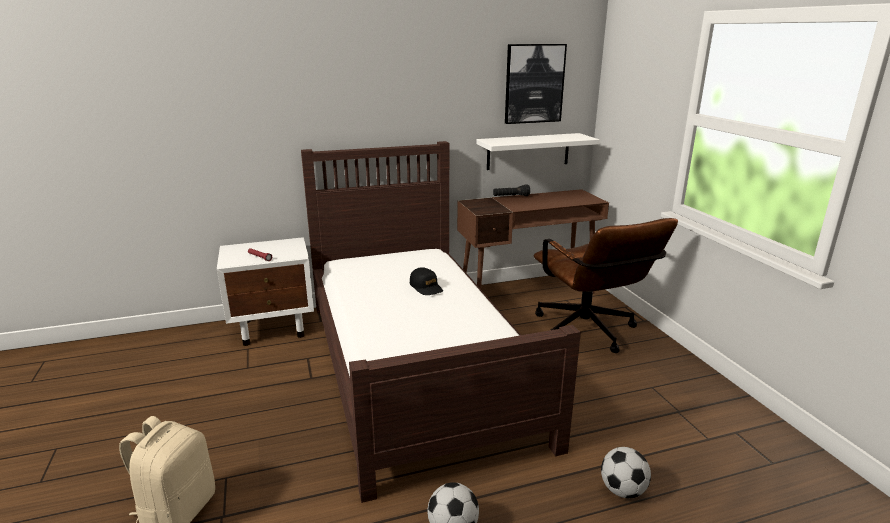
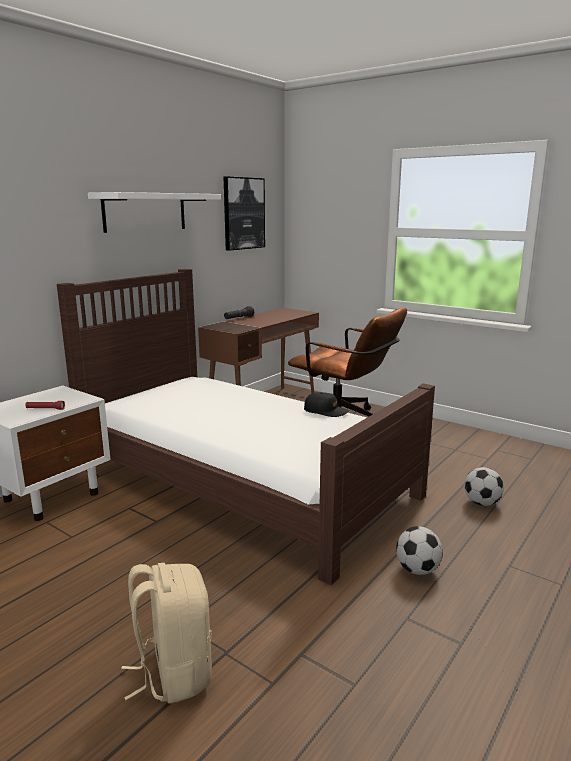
camera: 35 degrees left, 5 degrees down
black cap [410,267,443,295] -> black cap moved to [304,392,349,417]
white shelf [476,133,600,170] -> white shelf moved to [88,192,221,233]

